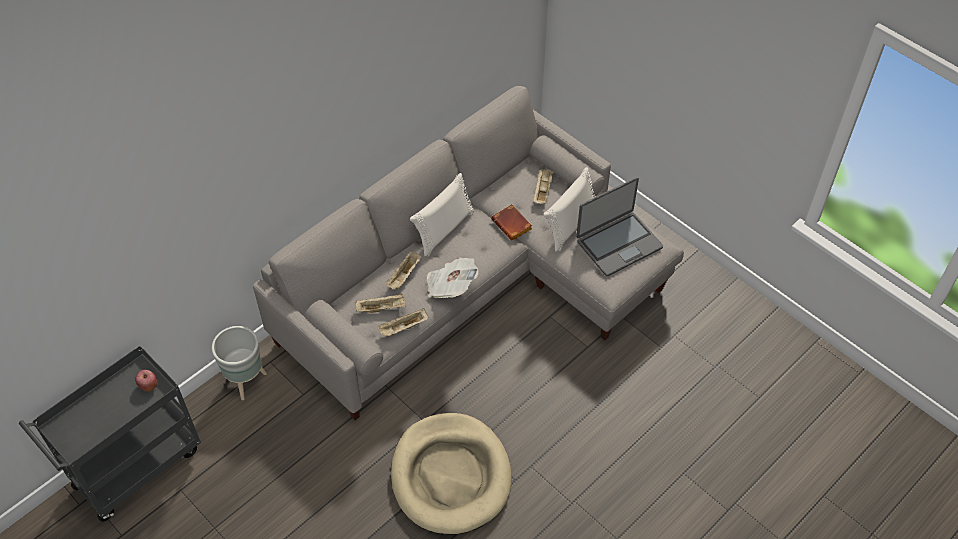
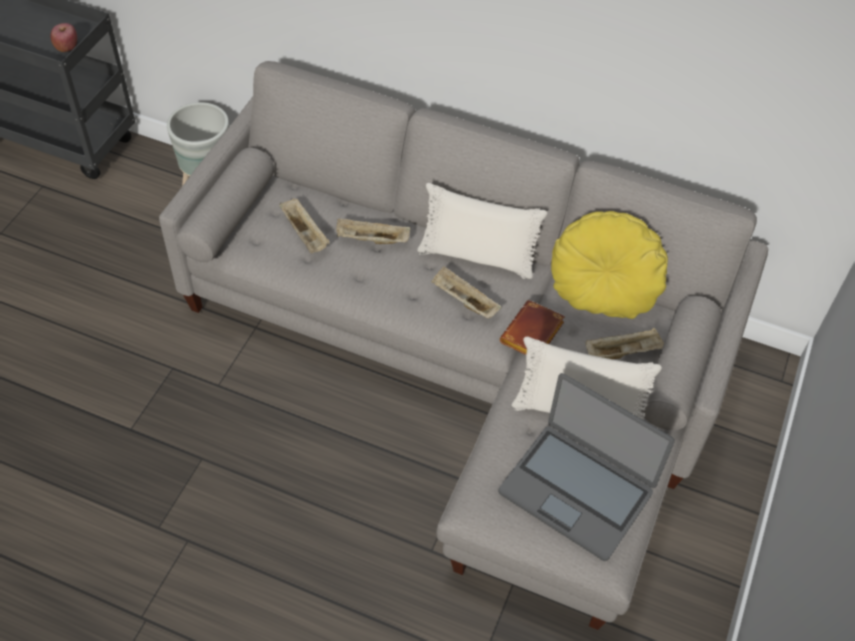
camera: 65 degrees right, 0 degrees up
beige tray [378,308,428,337] -> beige tray moved to [431,266,502,319]
beige dog bed [391,413,512,535] -> none
newspaper [427,258,478,298] -> none
none -> yellow pillow [551,211,668,319]

